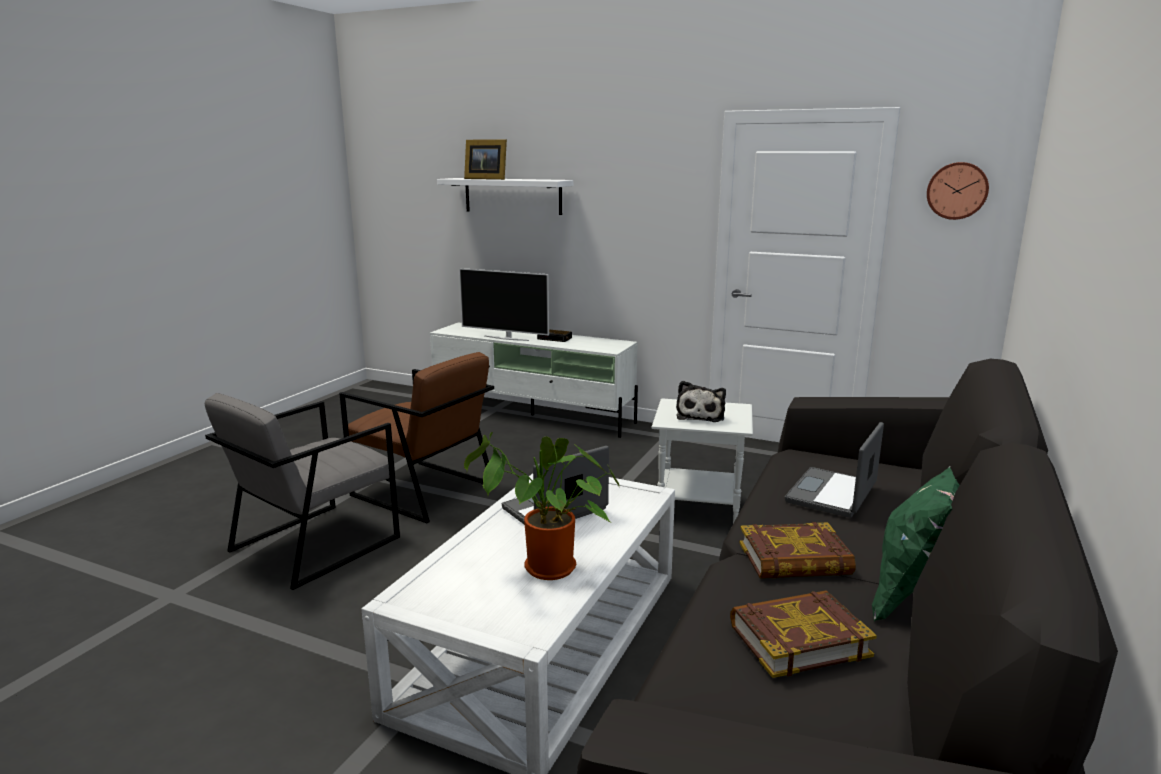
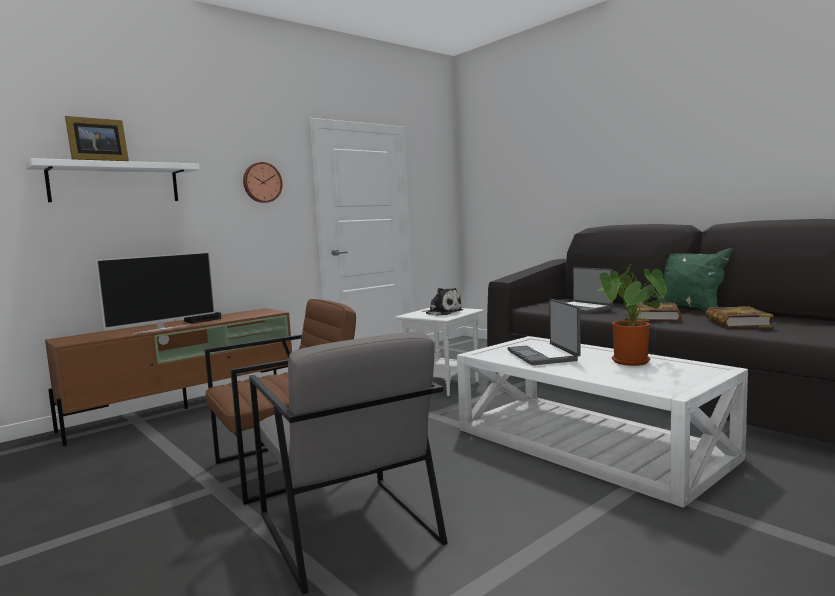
camera: 65 degrees left, 10 degrees down
white tv stand [430,322,638,438] -> brown tv stand [45,308,292,446]
wall clock [927,162,989,220] -> wall clock moved to [243,162,283,203]

